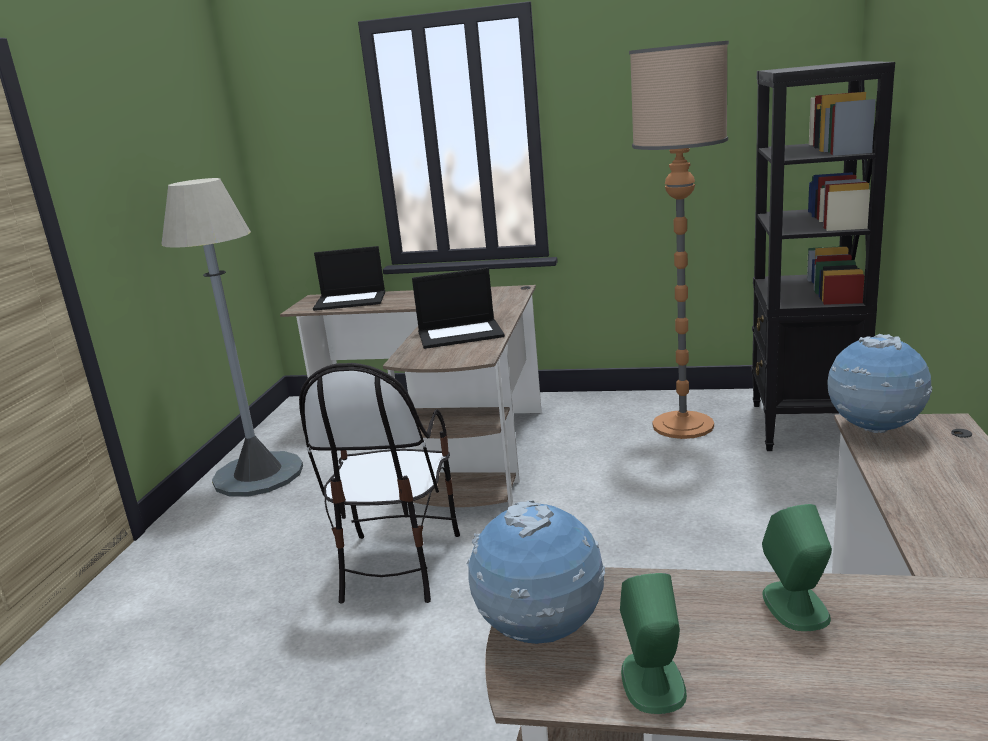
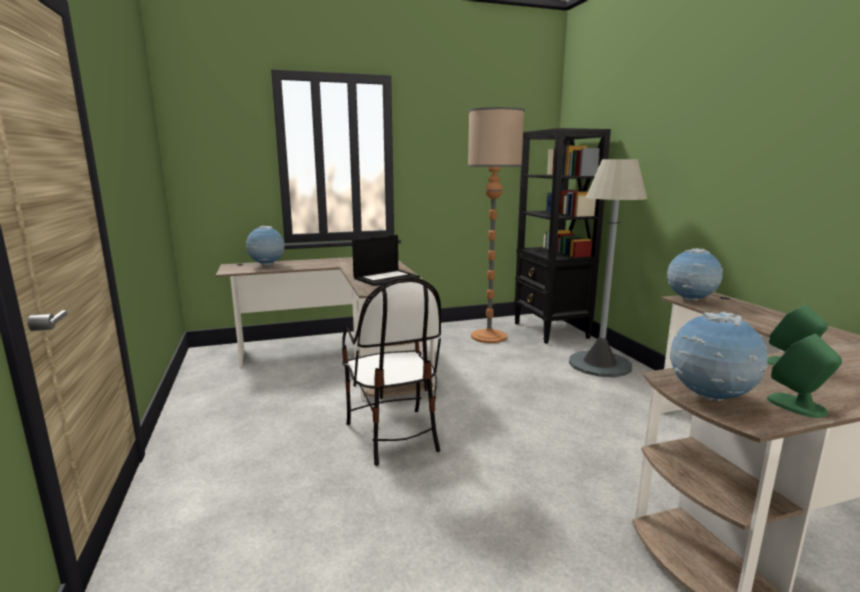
camera: 30 degrees left, 5 degrees down
grey floor lamp [162,178,303,497] -> grey floor lamp moved to [569,159,647,377]
laptop [313,246,385,311] -> globe [246,226,285,266]

